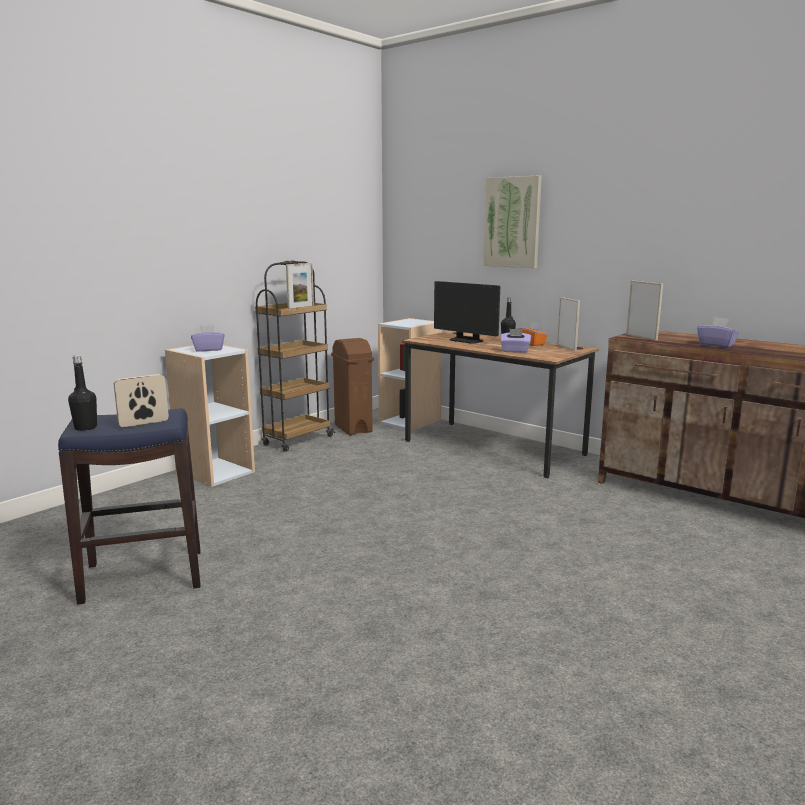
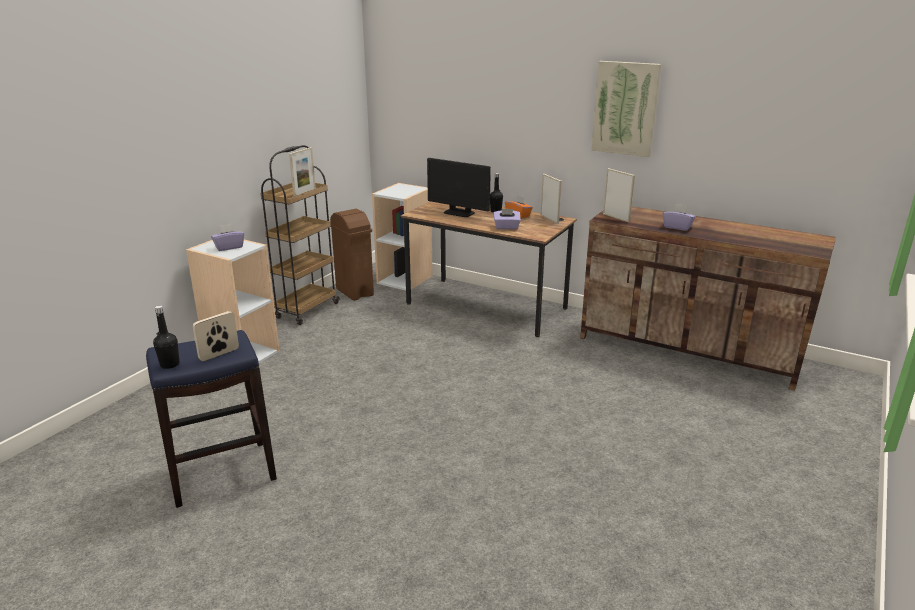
camera: 10 degrees left, 10 degrees up
picture [483,175,542,268] -> picture moved to [591,61,661,157]

